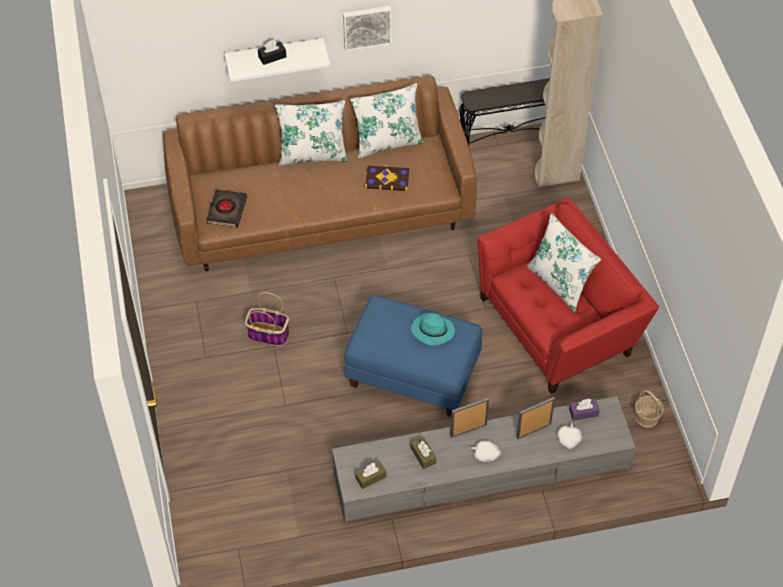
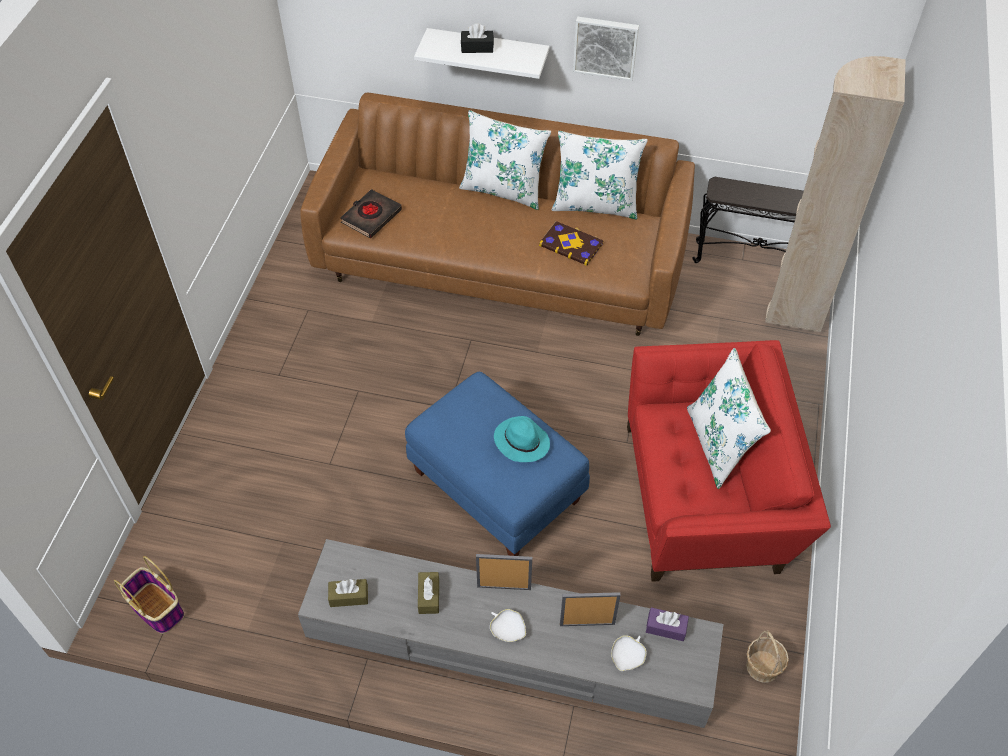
camera: 25 degrees right, 0 degrees up
basket [245,292,289,346] -> basket moved to [114,556,184,634]

